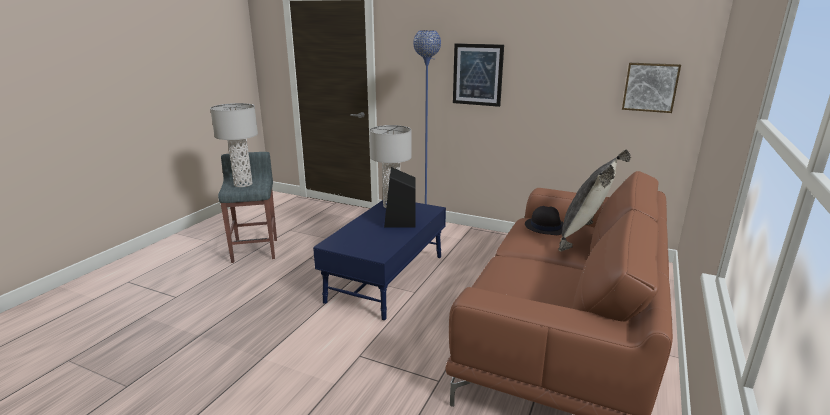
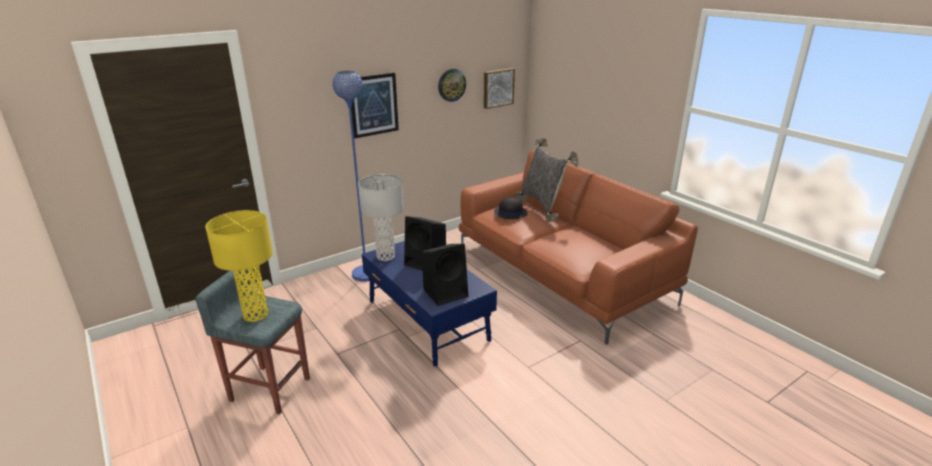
camera: 60 degrees left, 5 degrees up
white table lamp [210,103,258,187] -> yellow table lamp [205,210,273,322]
none -> black speaker [422,244,468,306]
none -> wall clock [438,69,466,102]

